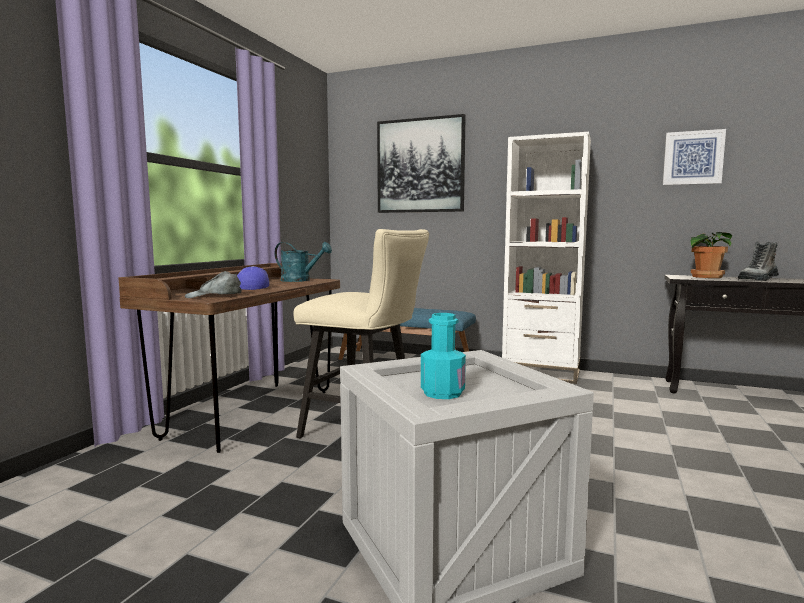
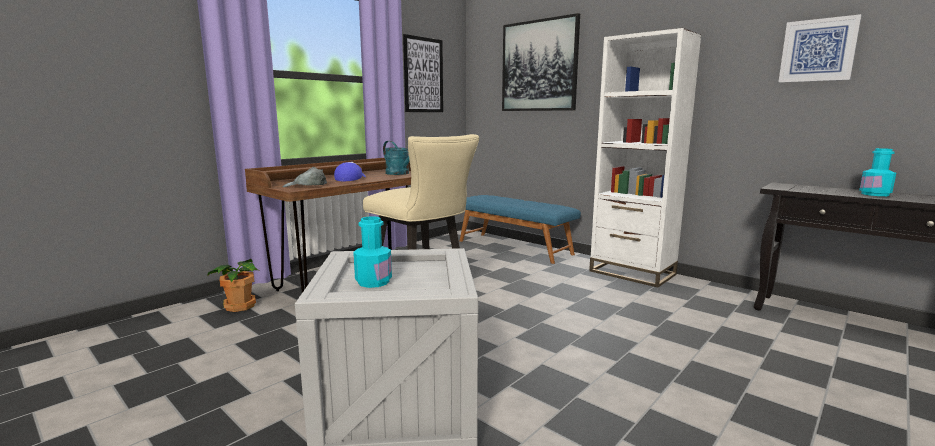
camera: 20 degrees right, 5 degrees up
potted plant [690,232,732,278] -> potted plant moved to [208,259,259,312]
boot [738,242,779,281] -> turquoise bottle [859,148,896,196]
none -> picture [403,34,443,112]

